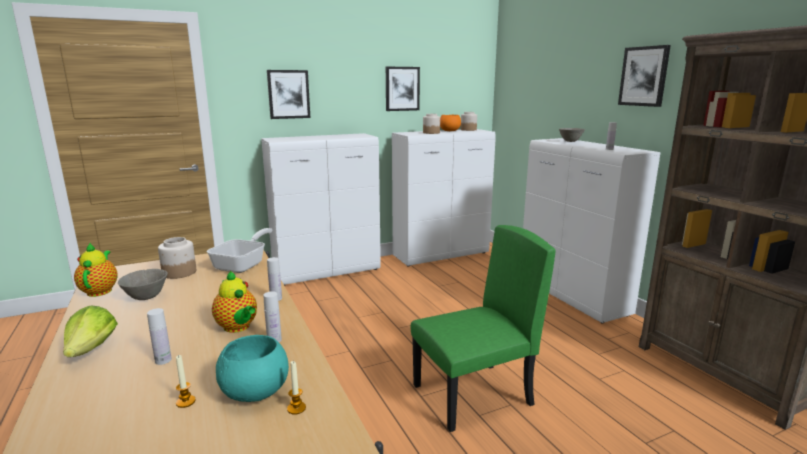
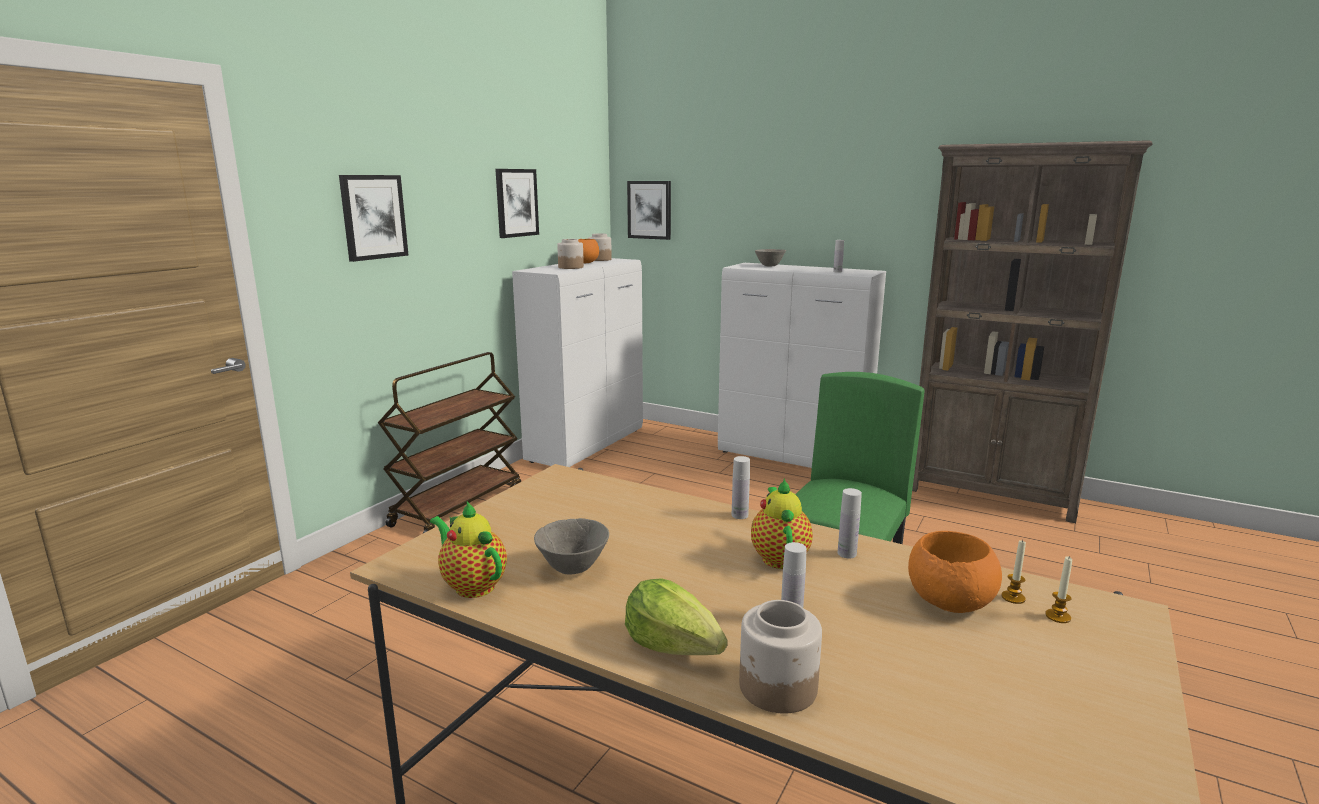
camera: 35 degrees left, 0 degrees up
jar [158,237,196,279] -> jar moved to [739,600,822,713]
candle [176,355,196,408] -> candle moved to [1045,556,1072,623]
frying pan [207,228,273,273] -> none
teapot [212,271,257,333] -> teapot turned 105 degrees counterclockwise [751,478,813,569]
turquoise bowl [216,335,289,402] -> orange bowl [908,531,1002,613]
white cabinet [261,133,381,286] -> brown cart [378,352,521,533]
picture [618,45,671,107] -> picture moved to [627,181,671,240]

